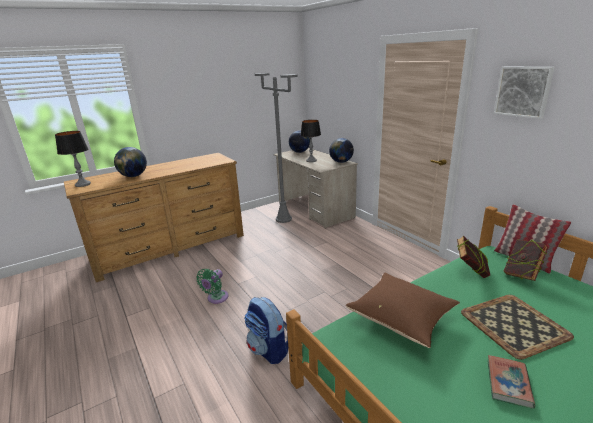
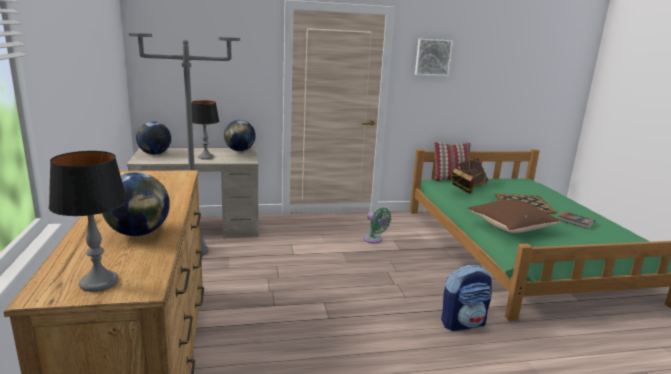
camera: 70 degrees left, 5 degrees down
green fan [196,269,229,304] -> green fan moved to [363,208,391,244]

